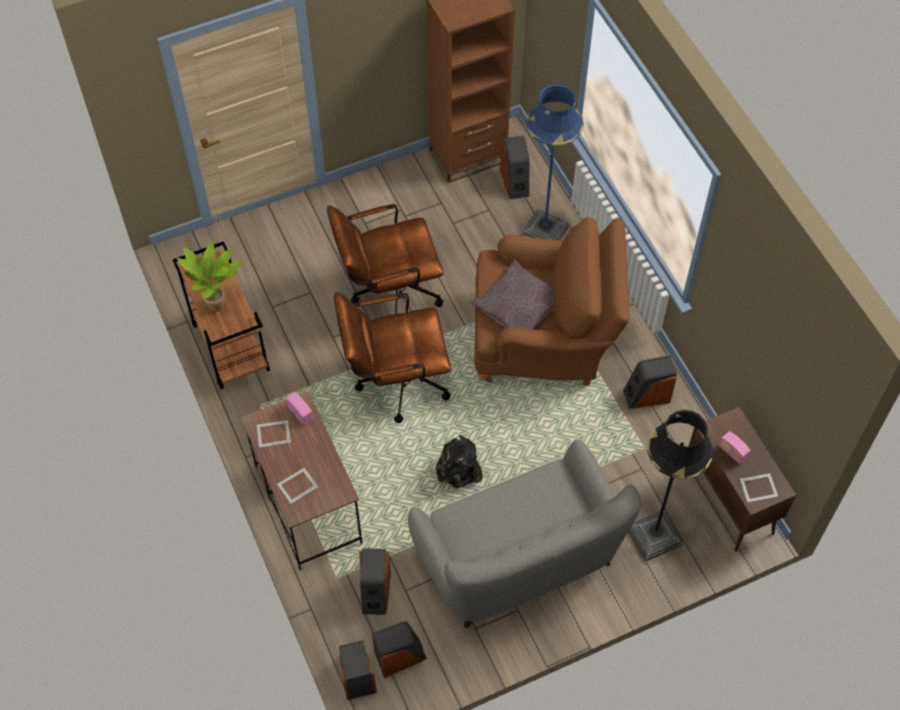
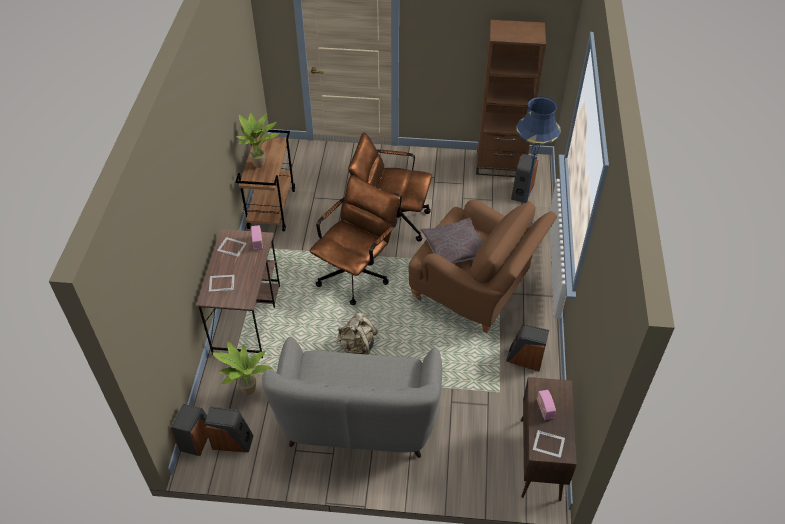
camera: 30 degrees right, 10 degrees down
brown office chair [334,292,451,423] -> brown office chair turned 105 degrees clockwise [309,175,400,305]
speaker [359,548,391,615] -> potted plant [213,342,273,395]
black backpack [436,435,483,488] -> beige backpack [337,313,378,355]
black floor lamp [629,410,713,561] -> none

